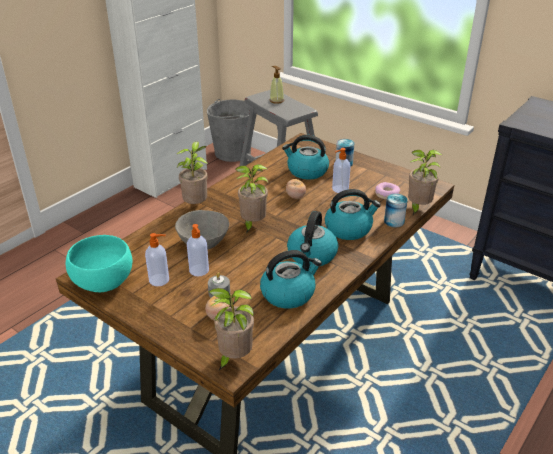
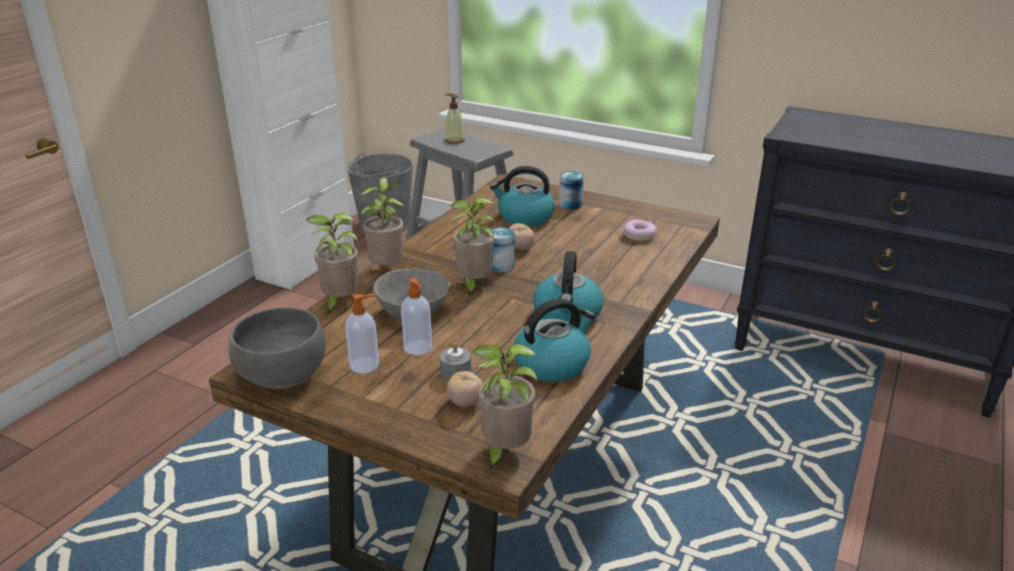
camera: 10 degrees left, 5 degrees down
turquoise bowl [66,235,133,292] -> grey bowl [228,307,326,389]
kettle [325,189,381,240] -> none
soap dispenser [332,148,351,193] -> none
can [384,194,408,227] -> can moved to [491,228,515,272]
potted plant [408,150,442,216] -> potted plant moved to [306,213,359,315]

